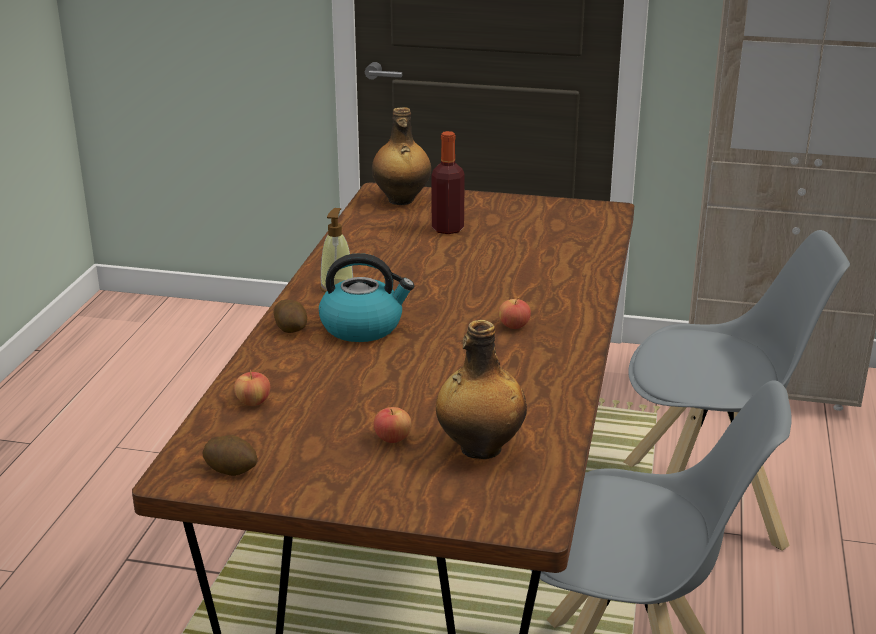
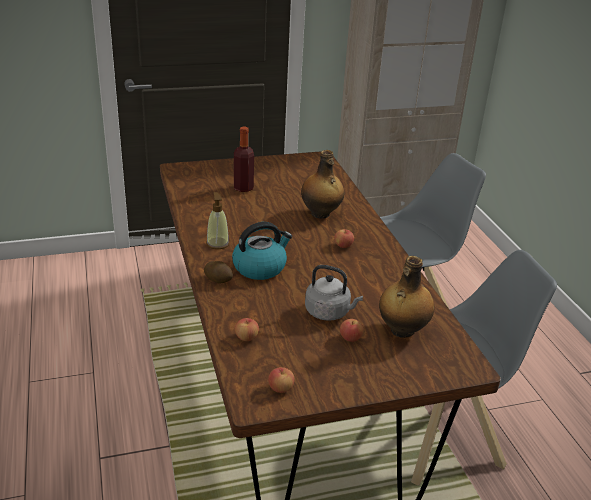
camera: 30 degrees left, 5 degrees up
potato [202,435,258,476] -> apple [268,367,295,393]
bottle [372,107,431,205] -> bottle moved to [301,150,344,218]
none -> grey kettle [305,265,363,321]

